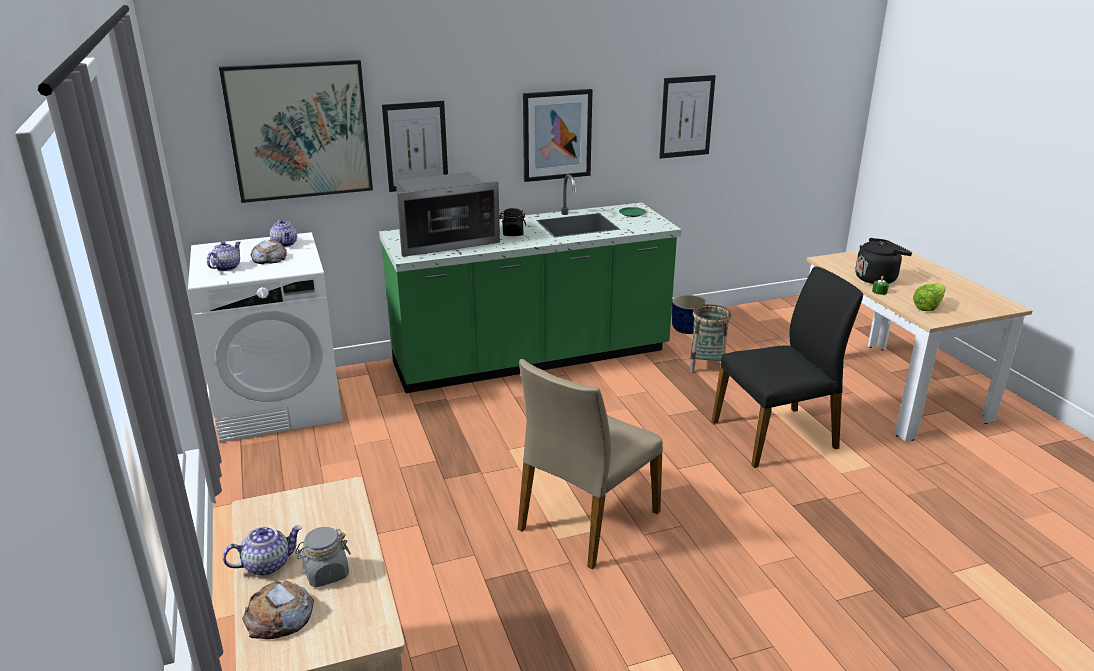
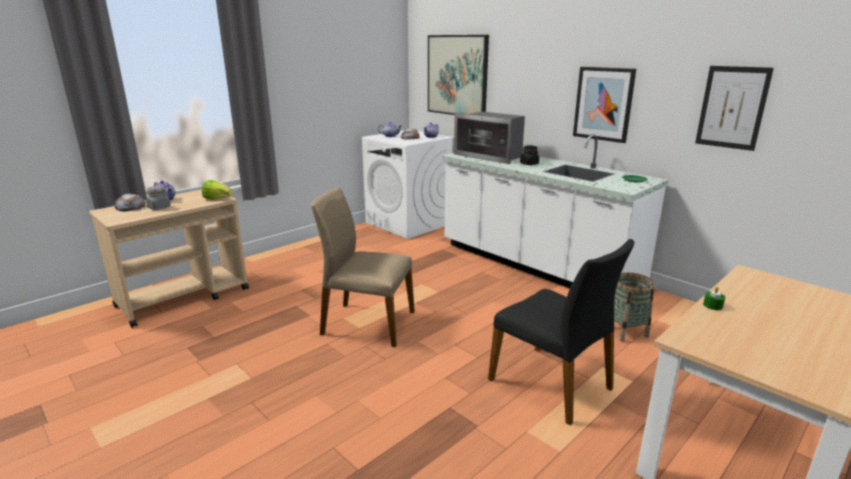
camera: 65 degrees right, 5 degrees down
green counter [379,174,682,393] -> white counter [442,134,668,288]
picture [382,101,448,192] -> none
blue planter [672,295,708,334] -> none
black kettle [855,238,912,284] -> none
lettuce [913,283,945,311] -> lettuce moved to [202,180,233,199]

